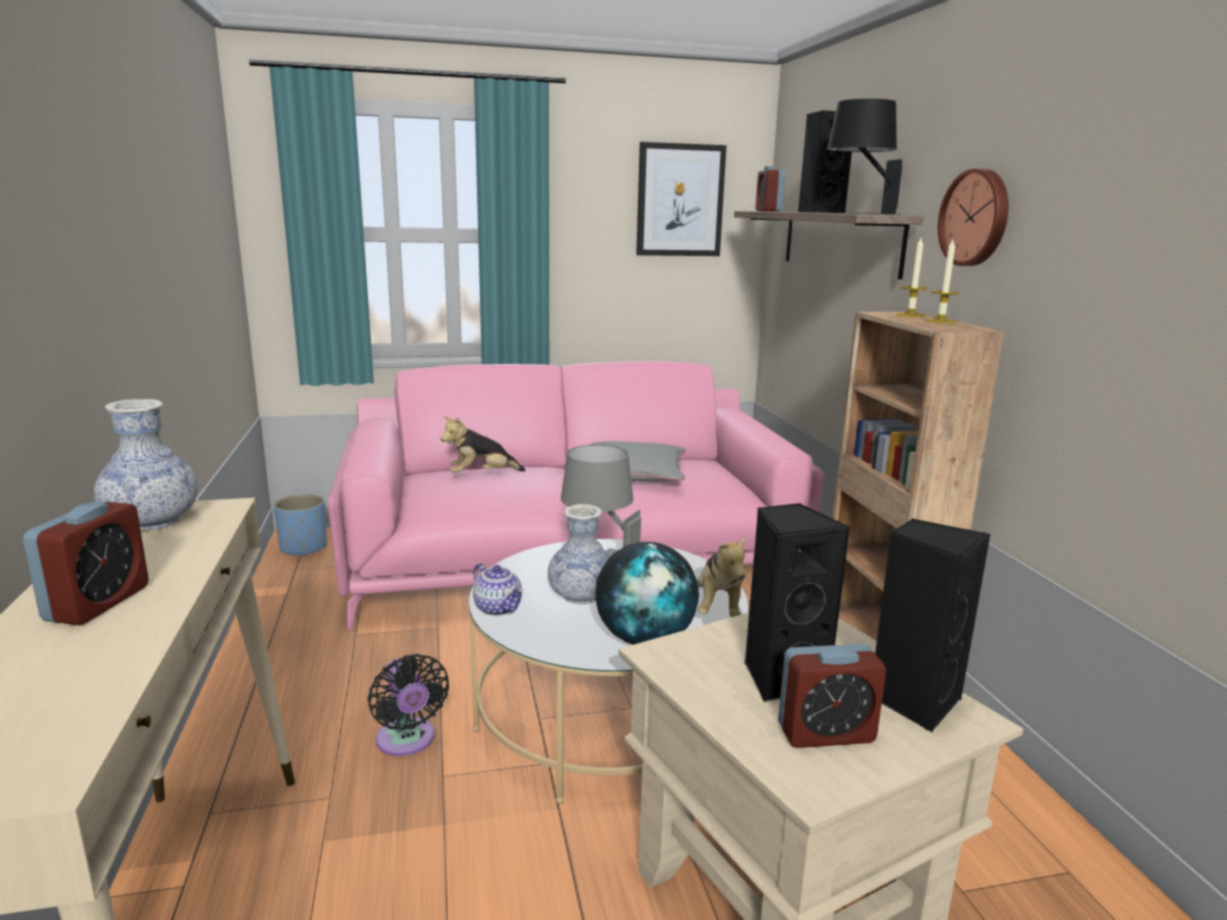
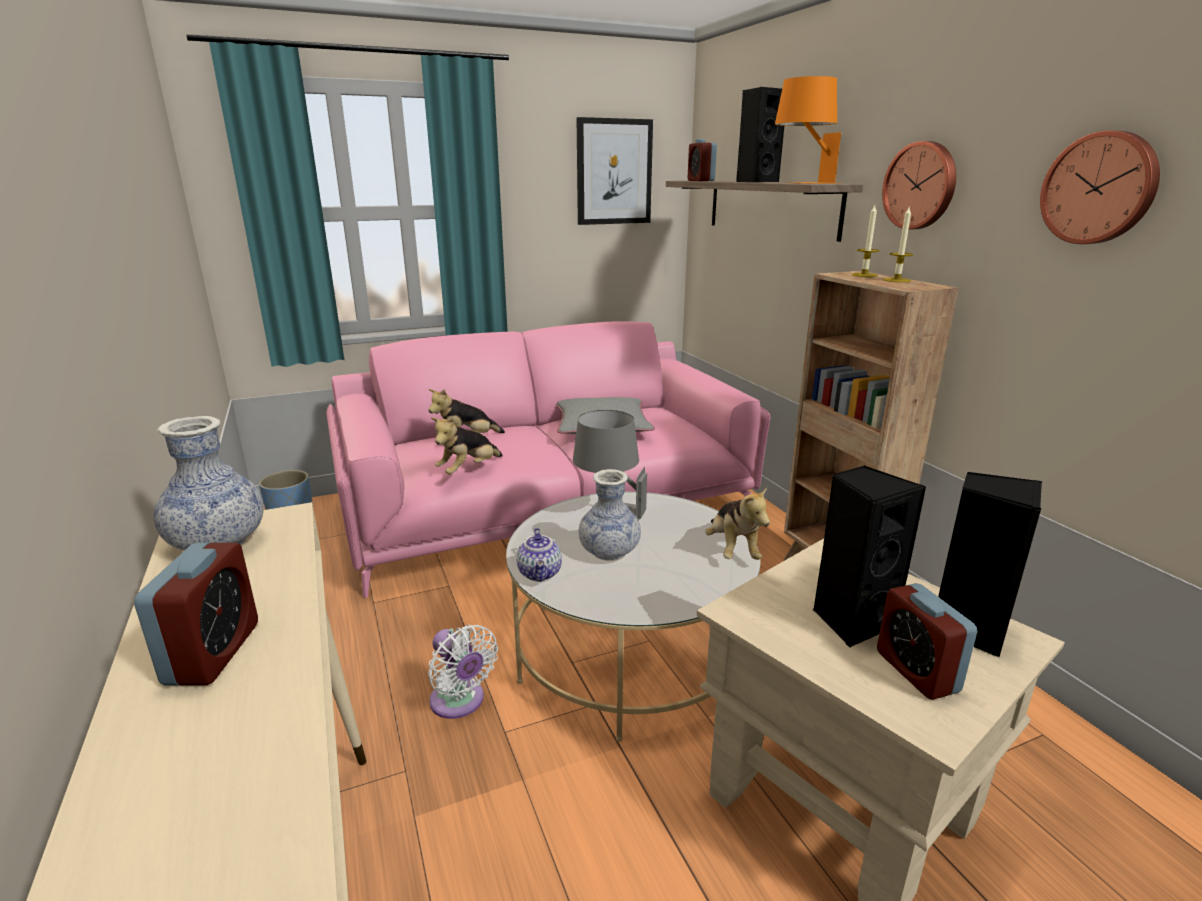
camera: 10 degrees left, 5 degrees up
black fan [368,654,449,756] -> white fan [428,625,498,719]
teapot [473,563,523,616] -> teapot turned 45 degrees clockwise [516,528,562,582]
globe [595,542,699,645] -> none
alarm clock [778,644,886,748] -> alarm clock turned 90 degrees clockwise [877,583,978,700]
black table lamp [827,99,902,215] -> orange table lamp [775,76,841,184]
none -> plush toy [431,416,503,474]
none -> wall clock [1040,130,1160,244]

